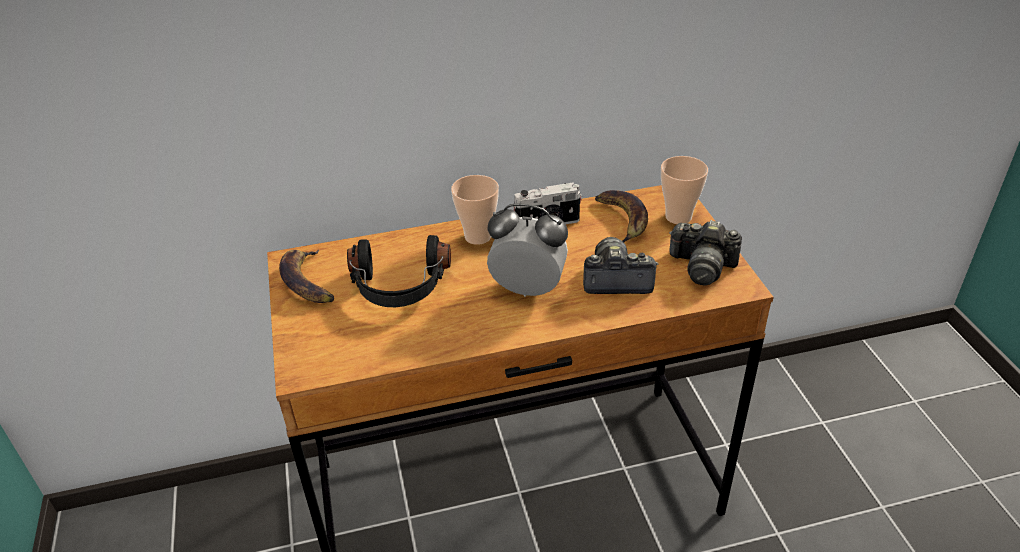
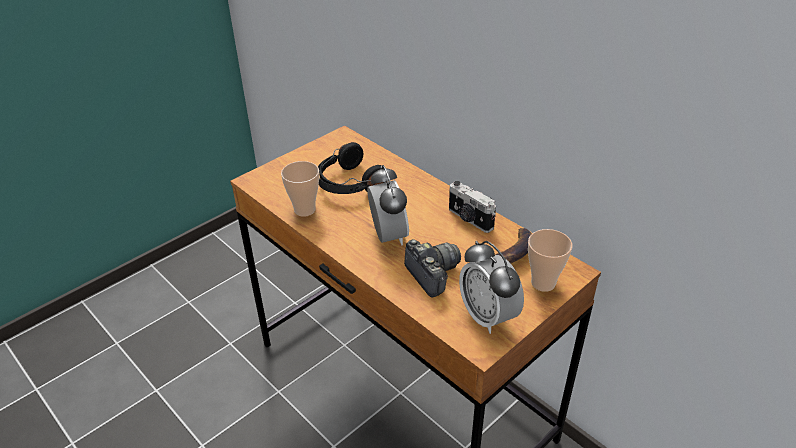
camera: 60 degrees right, 0 degrees up
banana [279,250,334,303] -> none
cup [451,175,499,245] -> cup moved to [281,161,319,217]
camera [669,220,742,286] -> alarm clock [459,241,524,334]

